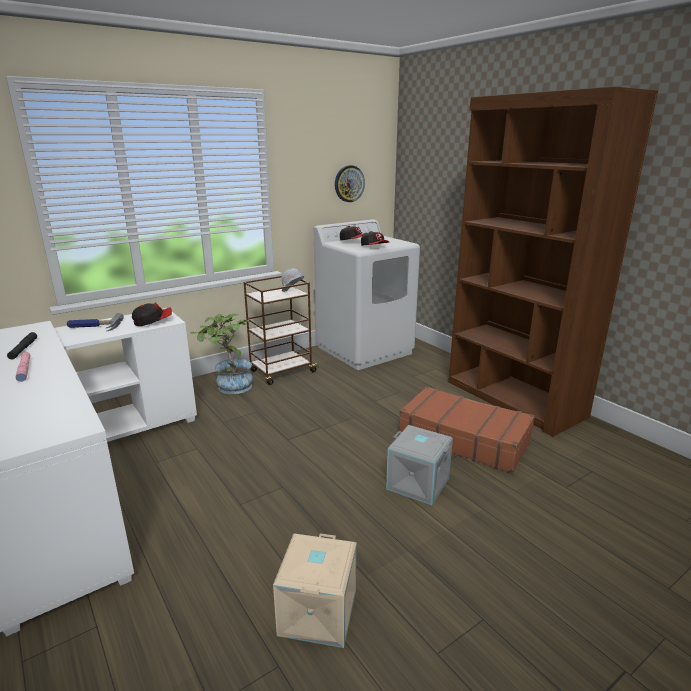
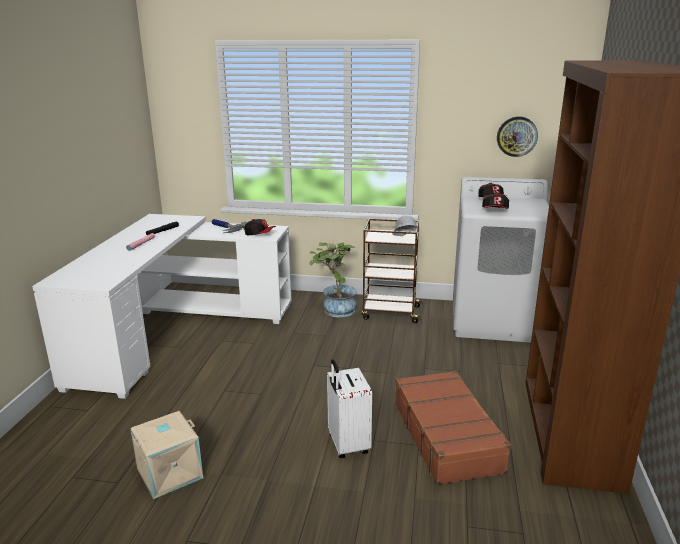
camera: 45 degrees right, 0 degrees up
grey storage box [386,425,453,505] -> white suitcase [327,359,372,458]

